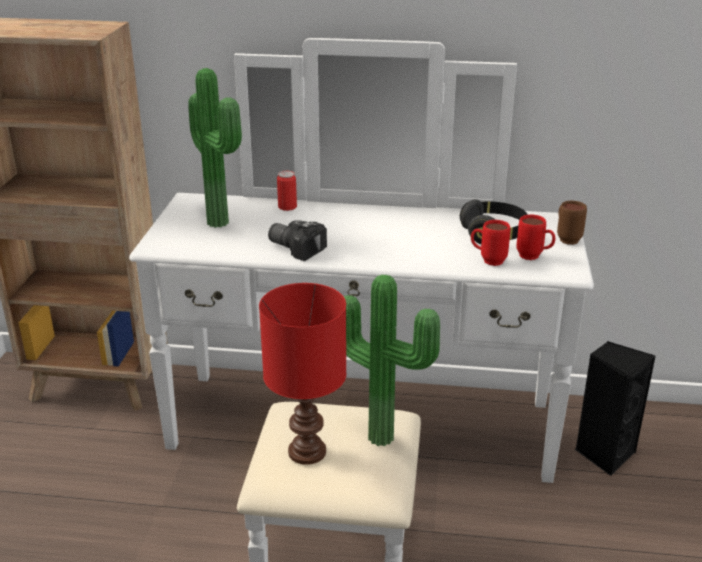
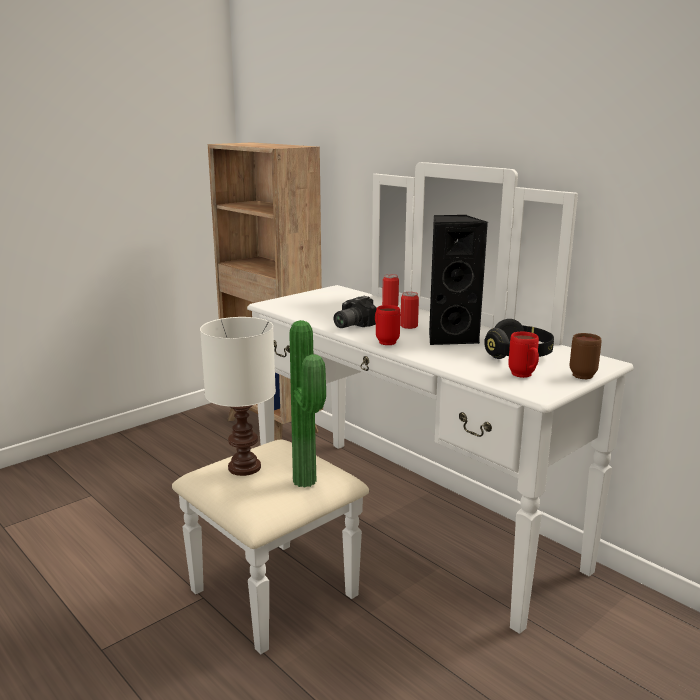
camera: 40 degrees right, 10 degrees down
potted plant [188,68,242,228] -> none
red table lamp [259,283,346,465] -> white table lamp [200,317,276,476]
camera [268,220,327,261] -> camera turned 120 degrees counterclockwise [333,296,377,328]
red mug [471,220,510,266] -> red mug moved to [375,305,400,345]
black speaker [575,341,655,476] -> black speaker moved to [429,215,488,345]
none -> can [400,292,419,329]

